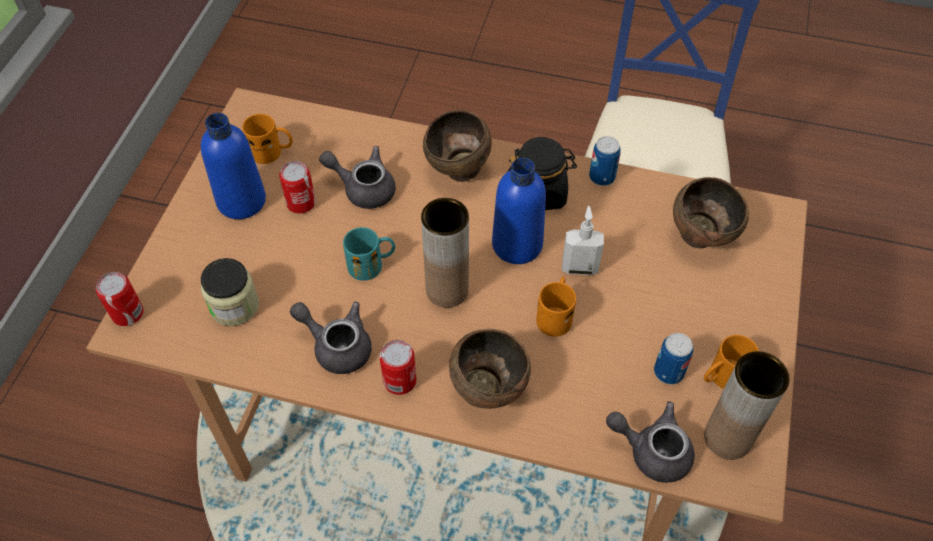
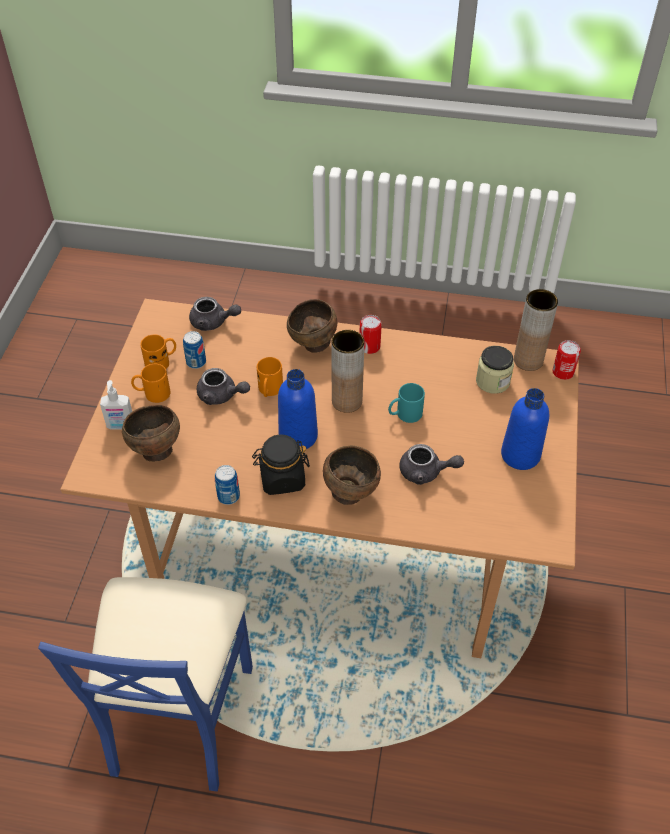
camera: 175 degrees right, 5 degrees down
orange mug [242,114,293,164] -> orange mug moved to [131,364,170,403]
can [279,161,316,214] -> none
grey teapot [290,302,372,374] -> grey teapot moved to [197,368,250,405]
soap dispenser [562,206,604,275] -> soap dispenser moved to [100,380,132,430]
brown vase [704,351,790,460] -> brown vase moved to [514,289,558,371]

